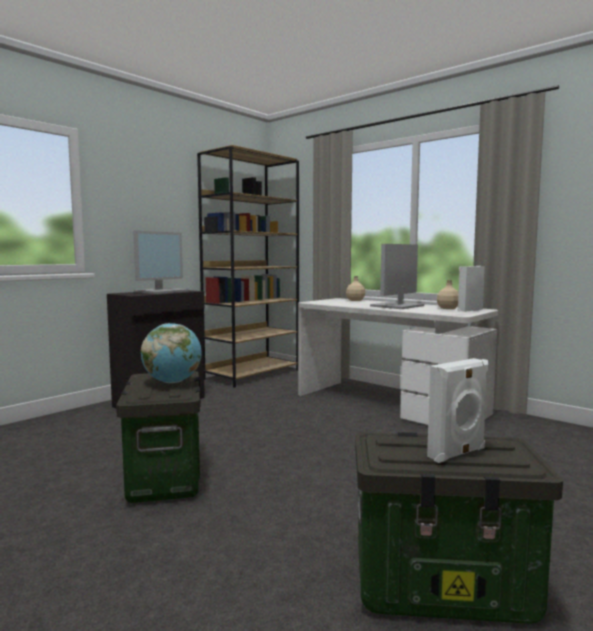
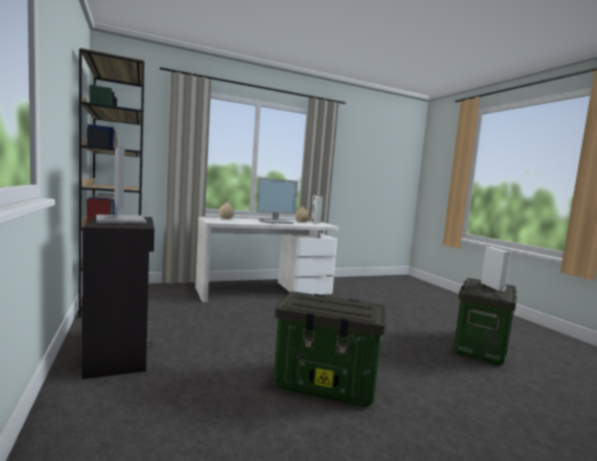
camera: 65 degrees left, 0 degrees up
globe [141,323,202,383] -> none
monitor [370,244,424,309] -> monitor turned 90 degrees counterclockwise [256,177,298,224]

